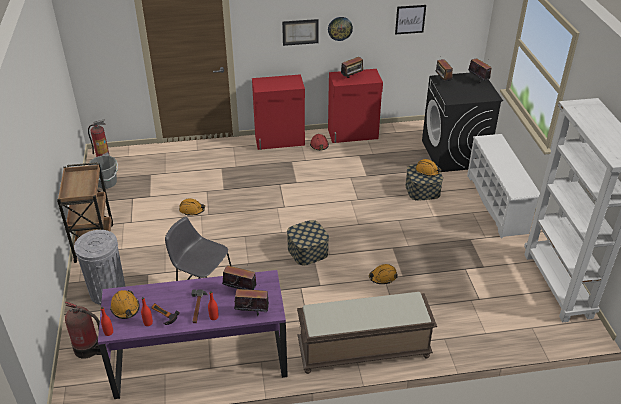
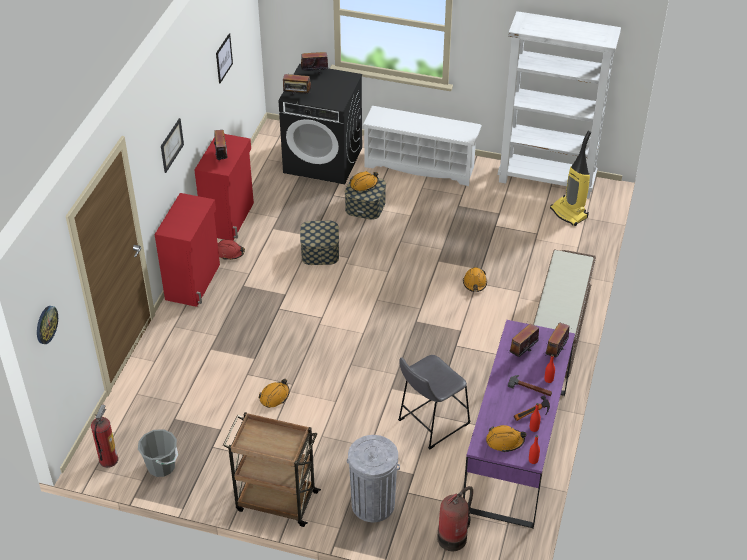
camera: 65 degrees left, 5 degrees up
storage box [287,220,329,265] -> storage box moved to [300,221,339,265]
wall clock [328,17,353,41] -> wall clock moved to [37,306,58,344]
none -> vacuum cleaner [550,131,591,226]

